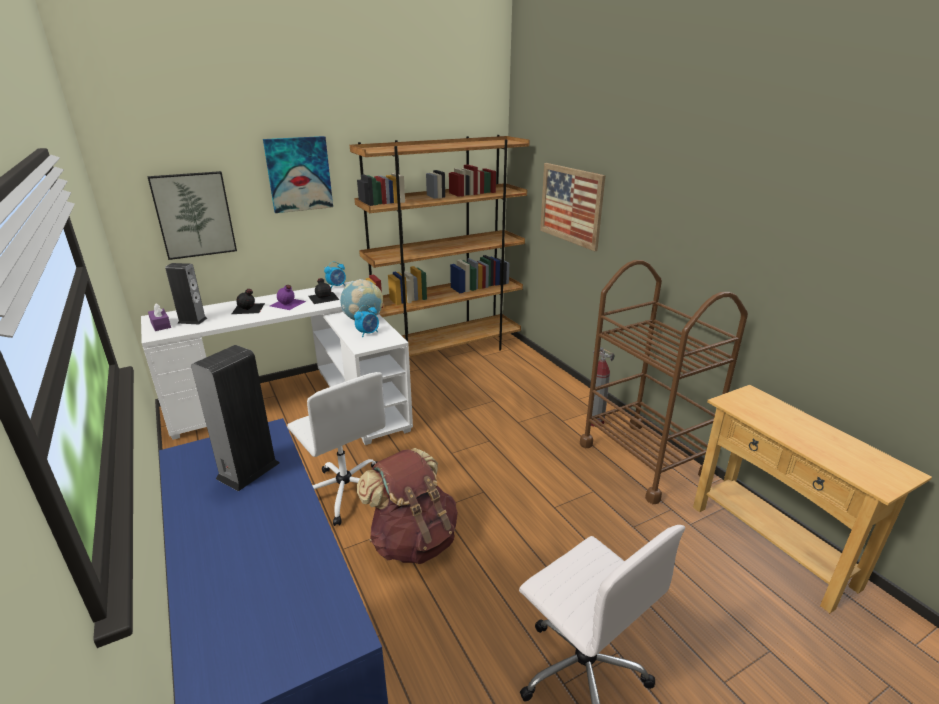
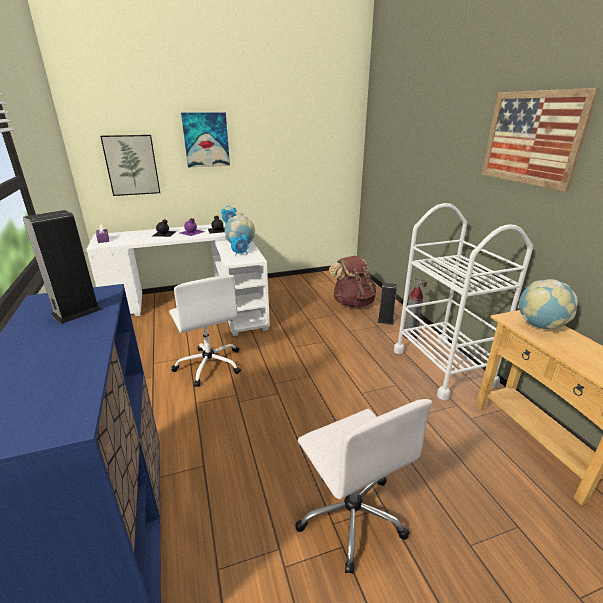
camera: 10 degrees right, 0 degrees up
speaker [165,263,207,324] -> speaker moved to [377,283,397,325]
brown bookcase [350,135,530,357] -> none
brown backpack [357,448,458,564] -> brown backpack moved to [329,256,376,307]
picture [540,163,605,251] -> picture moved to [481,88,599,192]
brown cart [580,260,748,504] -> white cart [394,203,533,400]
none -> globe [518,279,578,329]

